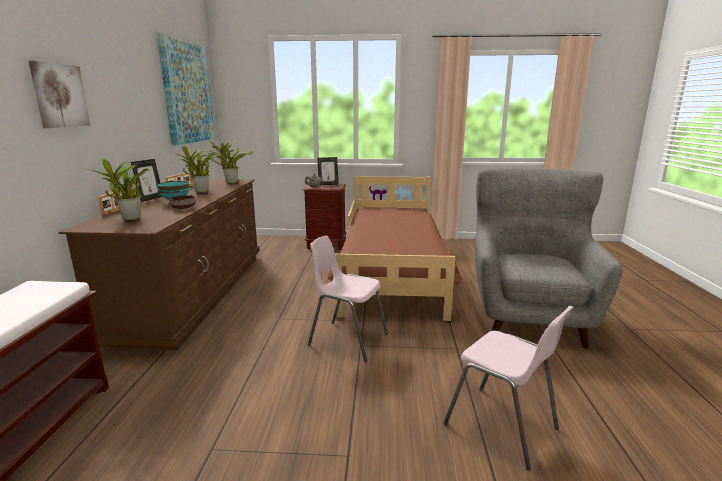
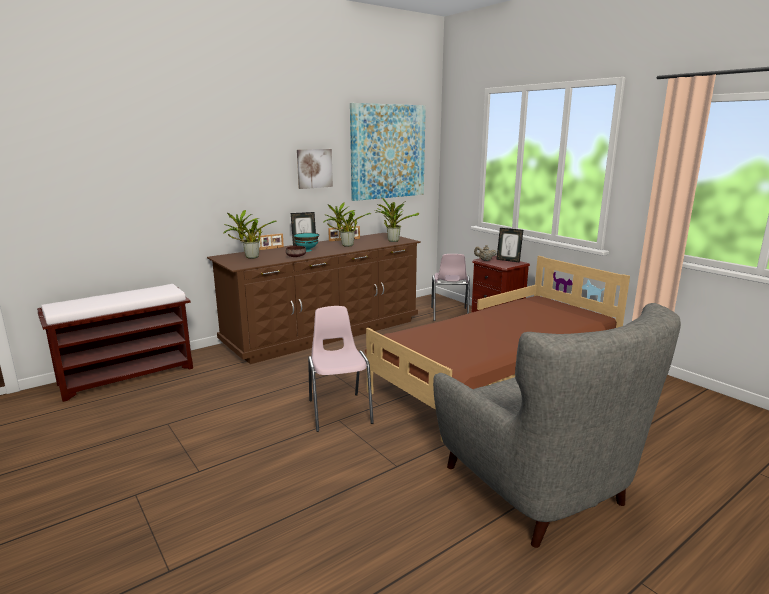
camera: 50 degrees right, 0 degrees up
picture [29,61,90,128] -> picture moved to [297,149,333,189]
pink chair [443,306,574,471] -> pink chair moved to [431,254,470,321]
grey armchair [475,168,623,349] -> grey armchair turned 90 degrees clockwise [433,303,681,548]

